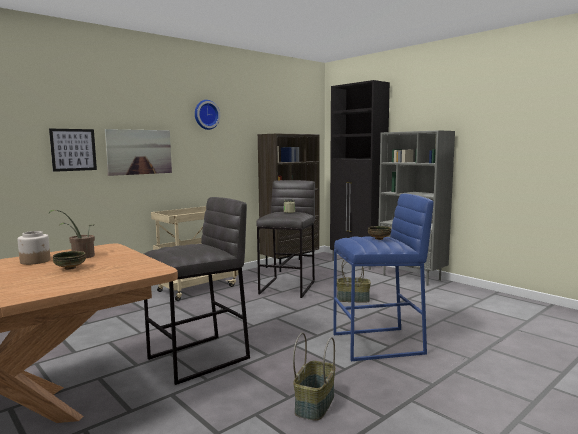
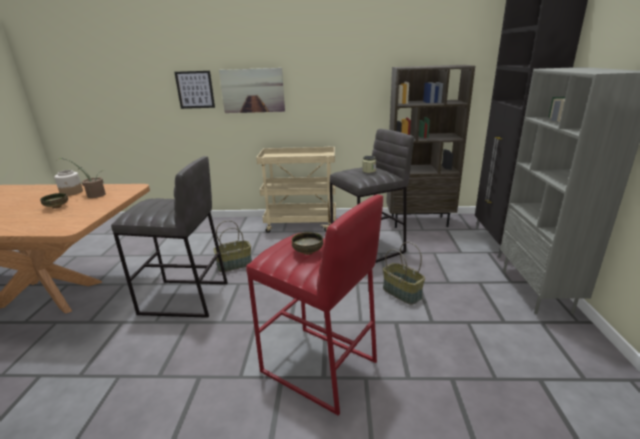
camera: 45 degrees right, 15 degrees up
wall clock [195,100,220,130] -> none
basket [293,333,335,421] -> basket moved to [213,220,252,272]
blue stool [333,194,433,361] -> red stool [246,194,383,416]

